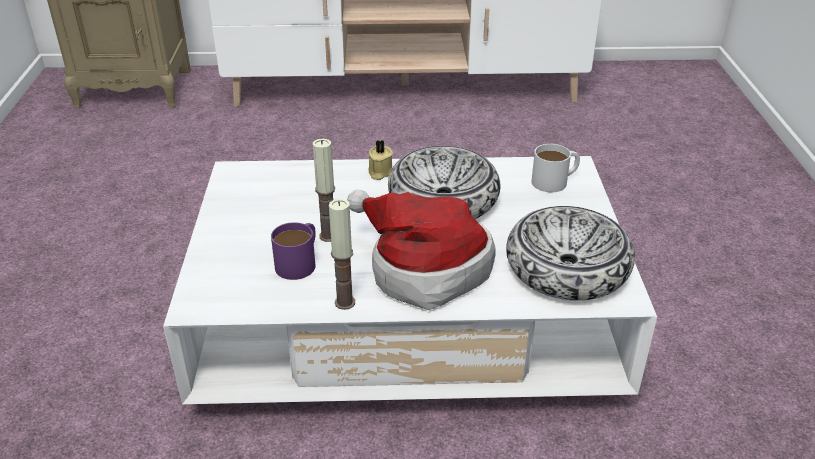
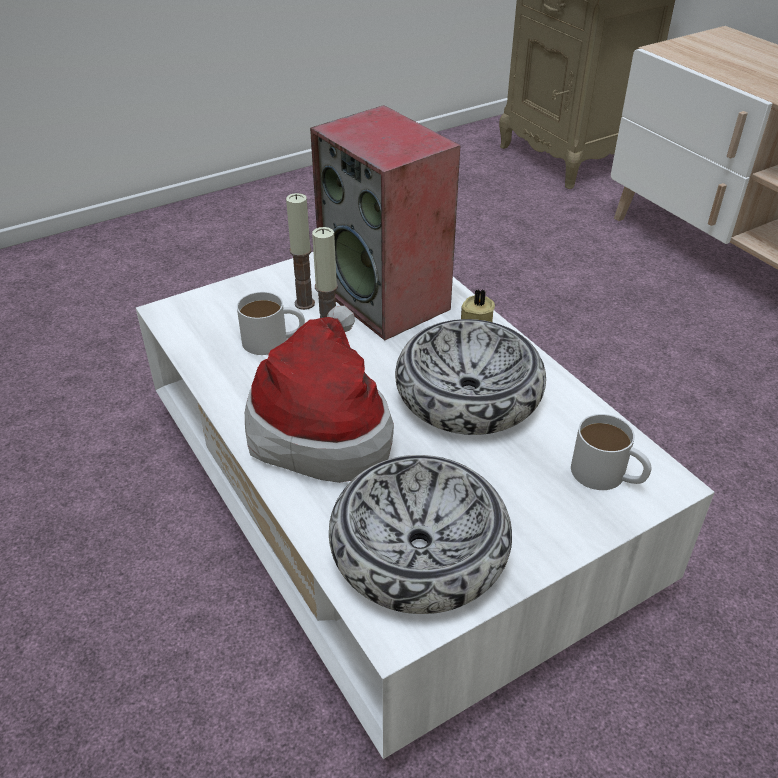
camera: 60 degrees right, 5 degrees up
purple mug [271,222,316,280] -> white mug [237,292,305,355]
candle [329,199,355,310] -> candle moved to [286,193,315,310]
none -> speaker [310,105,460,340]

